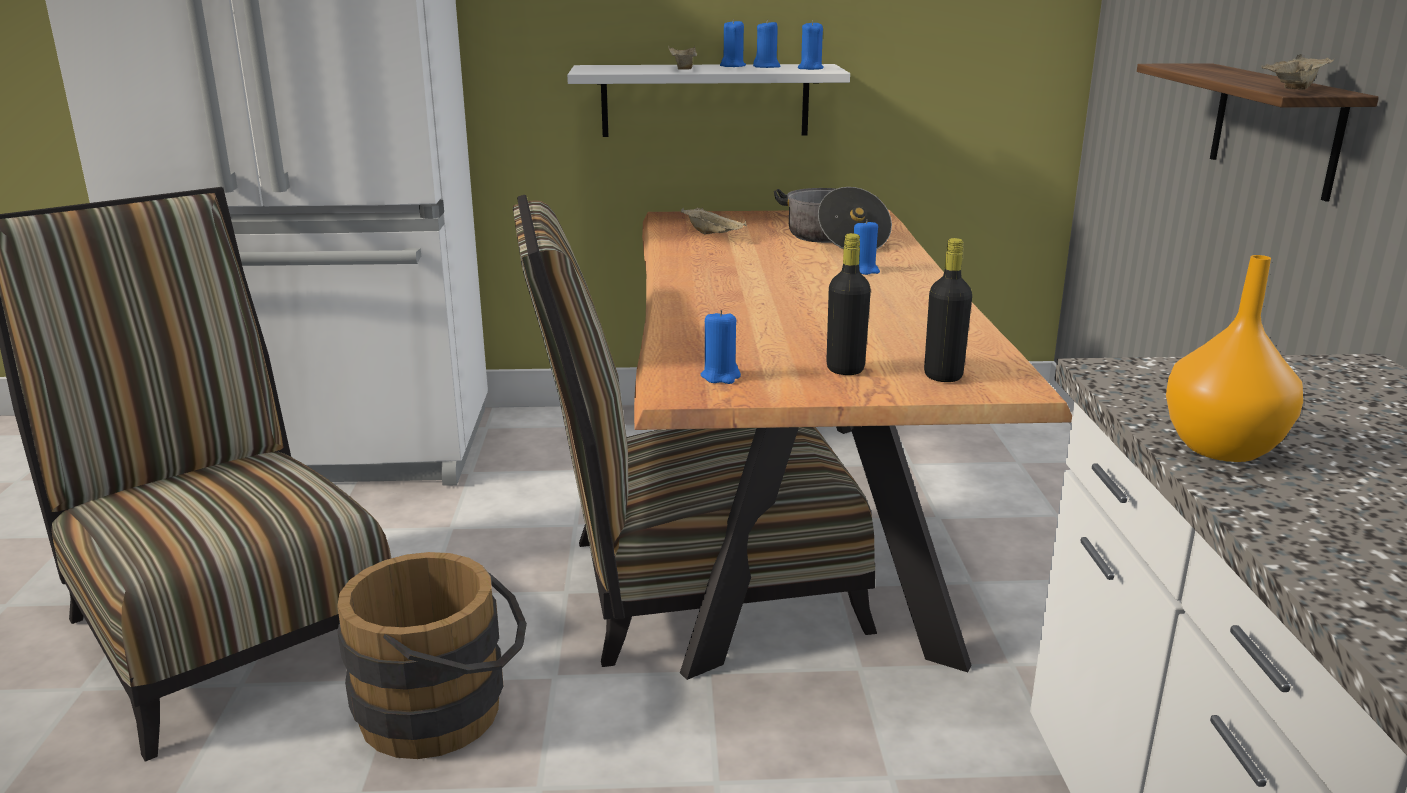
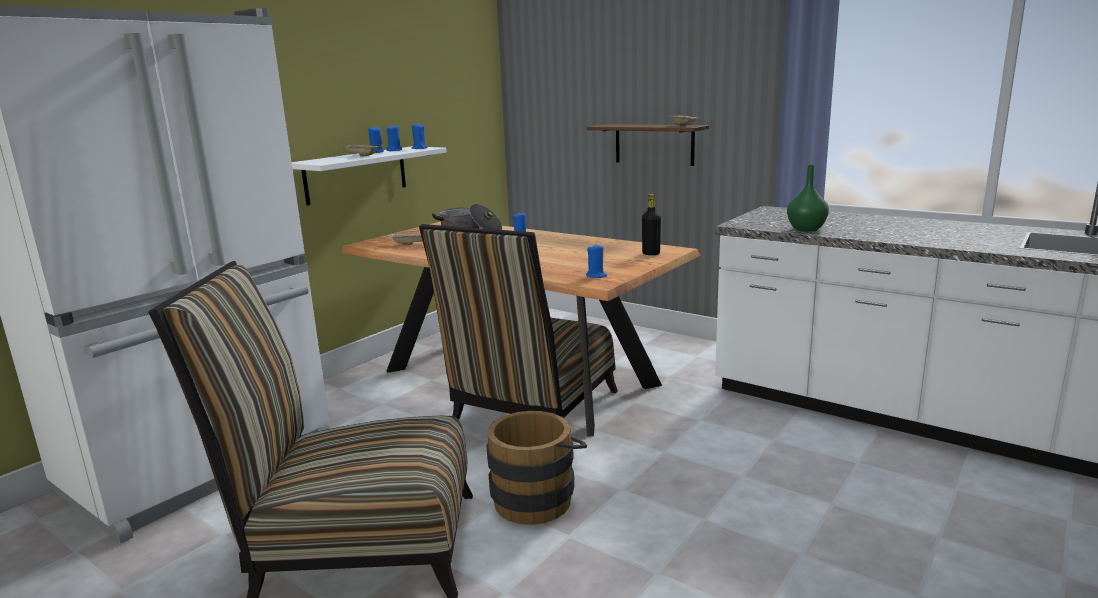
camera: 50 degrees left, 5 degrees down
black bottle [826,233,871,375] -> none
orange vase [1166,255,1303,462] -> green vase [787,165,829,231]

